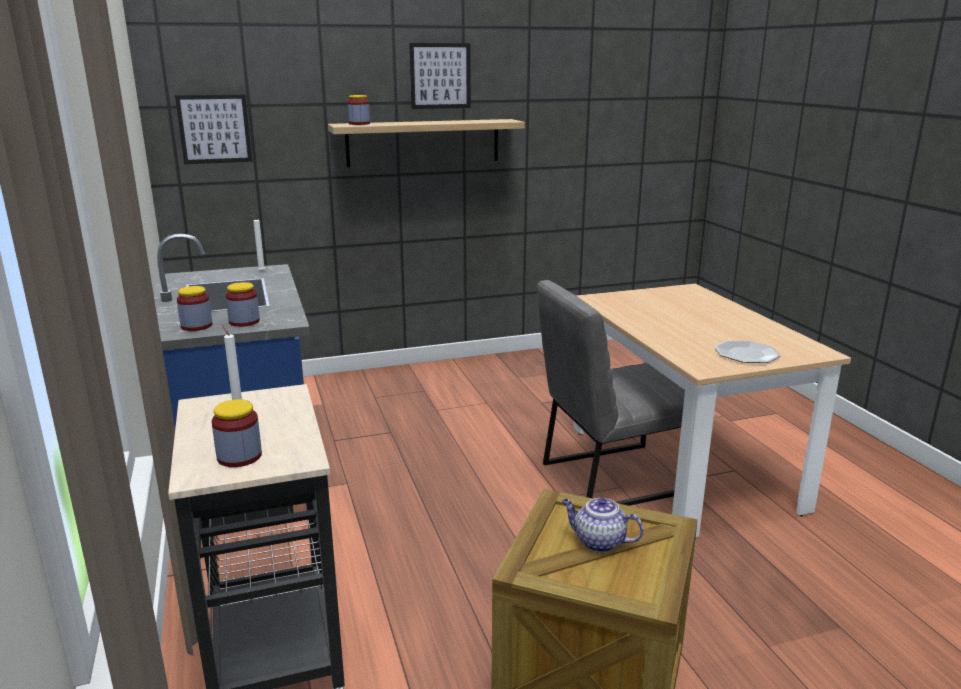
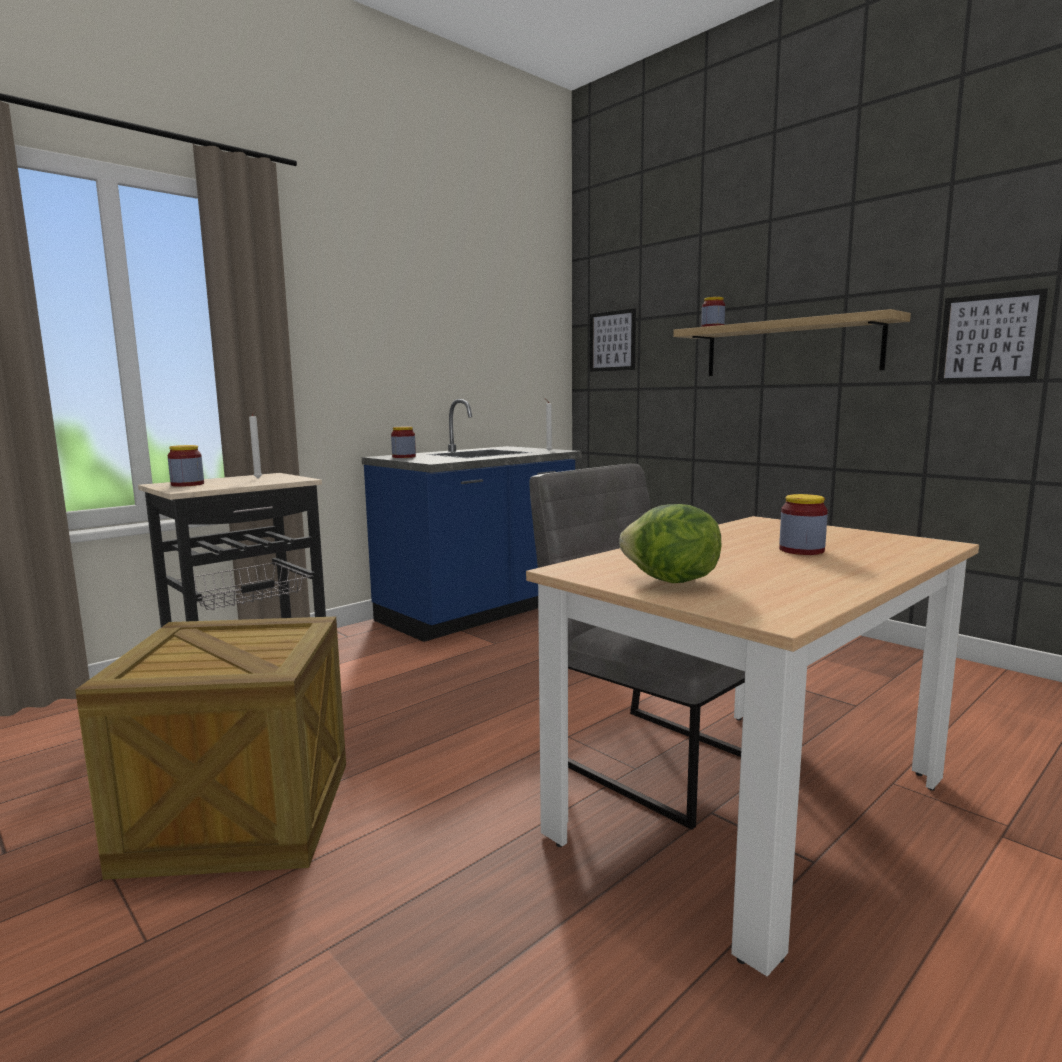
camera: 65 degrees right, 10 degrees down
jar [226,282,260,327] -> jar moved to [779,494,828,555]
picture [409,43,471,109] -> picture moved to [937,288,1048,384]
teapot [562,498,644,553] -> none
plate [715,340,781,363] -> lettuce [619,504,721,583]

